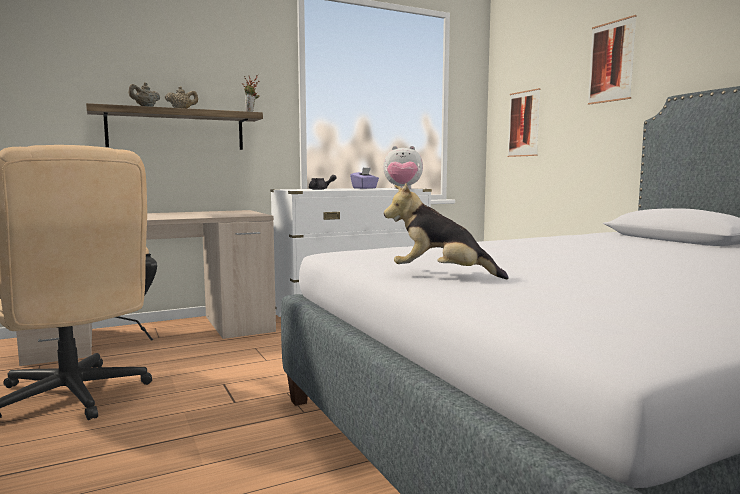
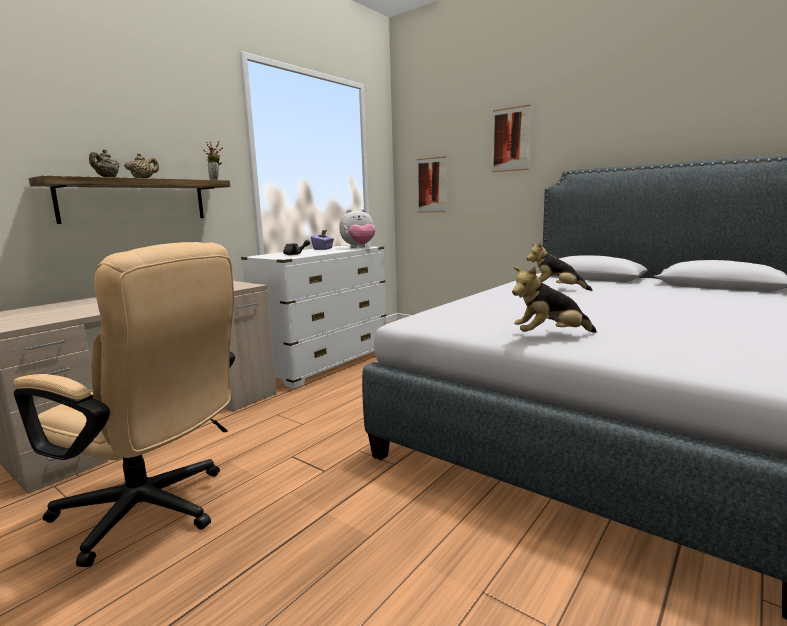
camera: 25 degrees left, 5 degrees up
none -> plush toy [526,243,592,291]

